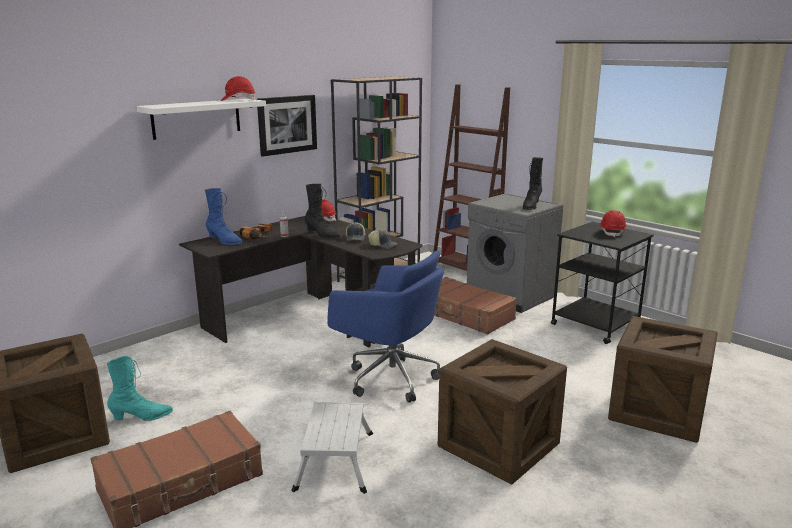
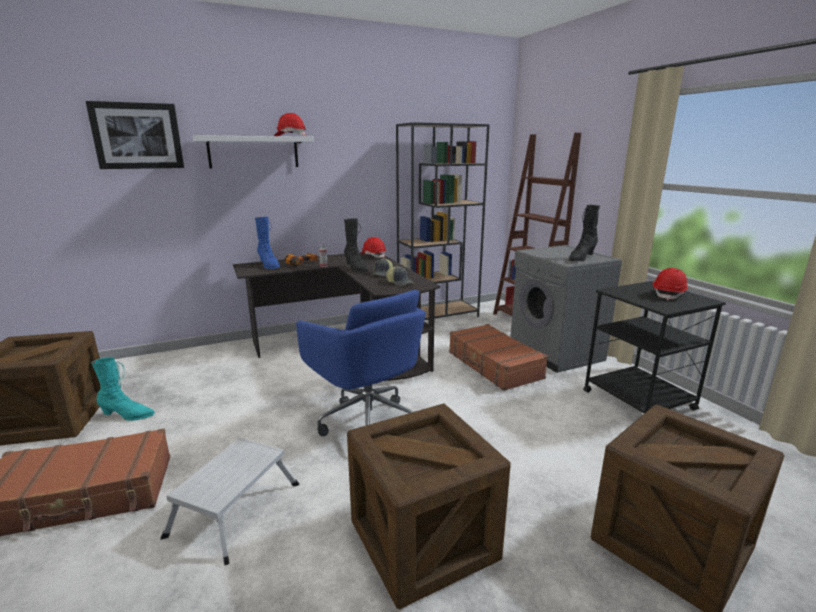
camera: 20 degrees right, 0 degrees up
picture [257,95,317,157] -> picture moved to [85,101,184,169]

